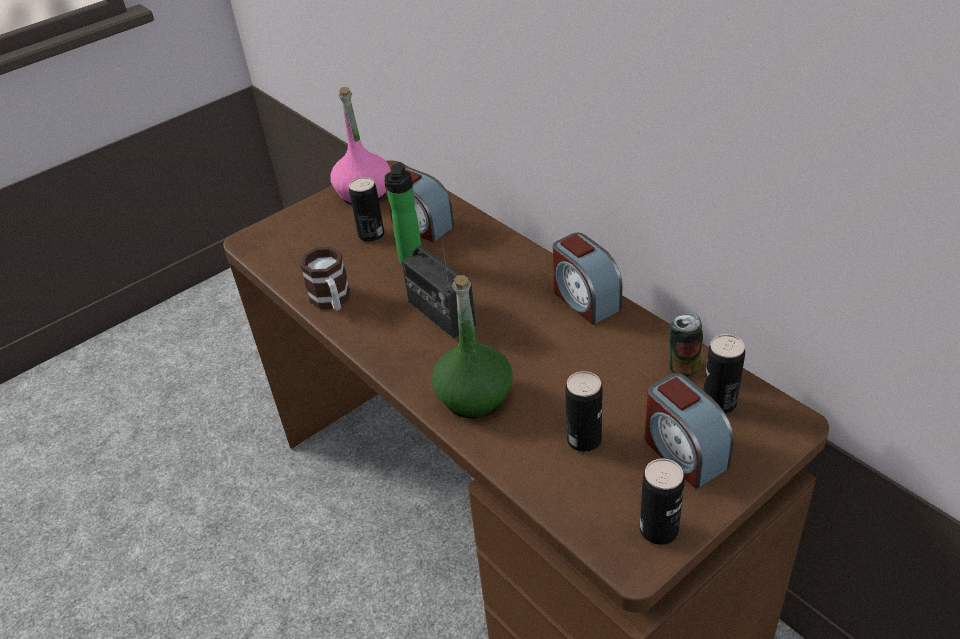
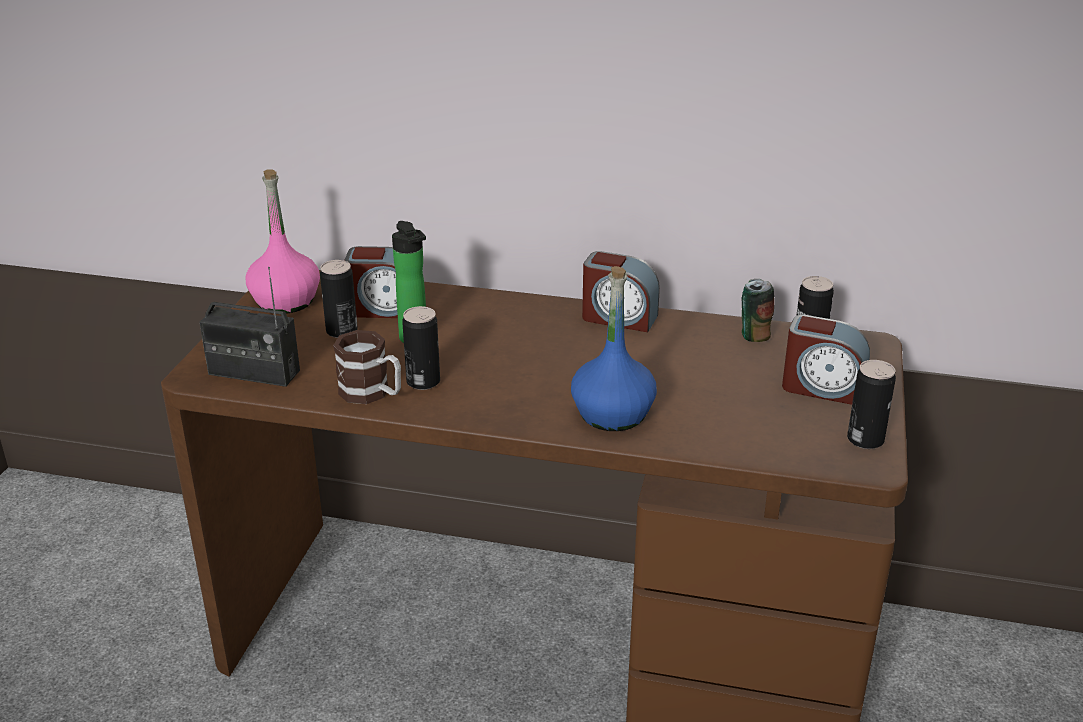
camera: 40 degrees left, 10 degrees down
radio [402,240,476,339] -> radio moved to [199,267,300,387]
green bottle [432,275,513,419] -> blue bottle [571,266,657,431]
can [565,371,603,452] -> can moved to [402,306,440,390]

